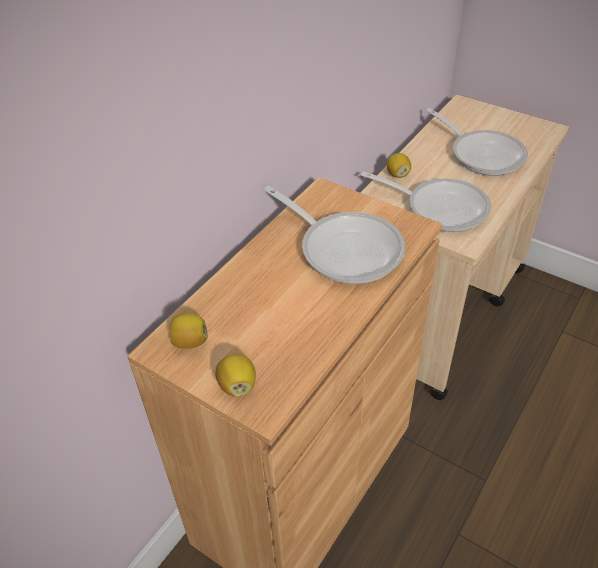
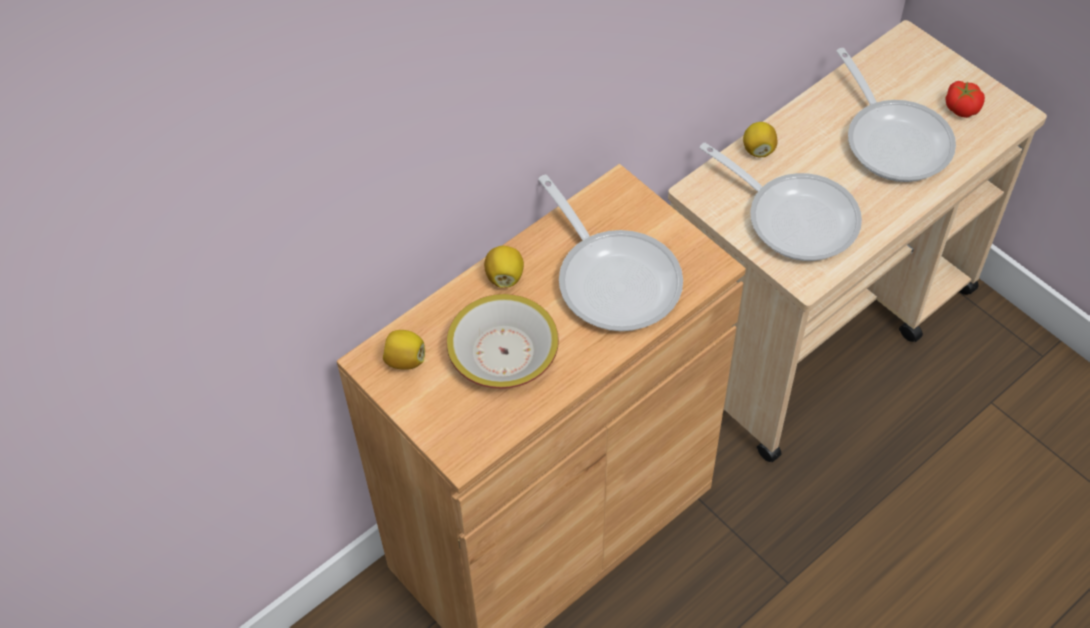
camera: 15 degrees right, 10 degrees up
lemon [215,354,256,397] -> lemon moved to [484,246,524,288]
none -> bowl [446,294,559,389]
none -> tomato [945,81,985,118]

